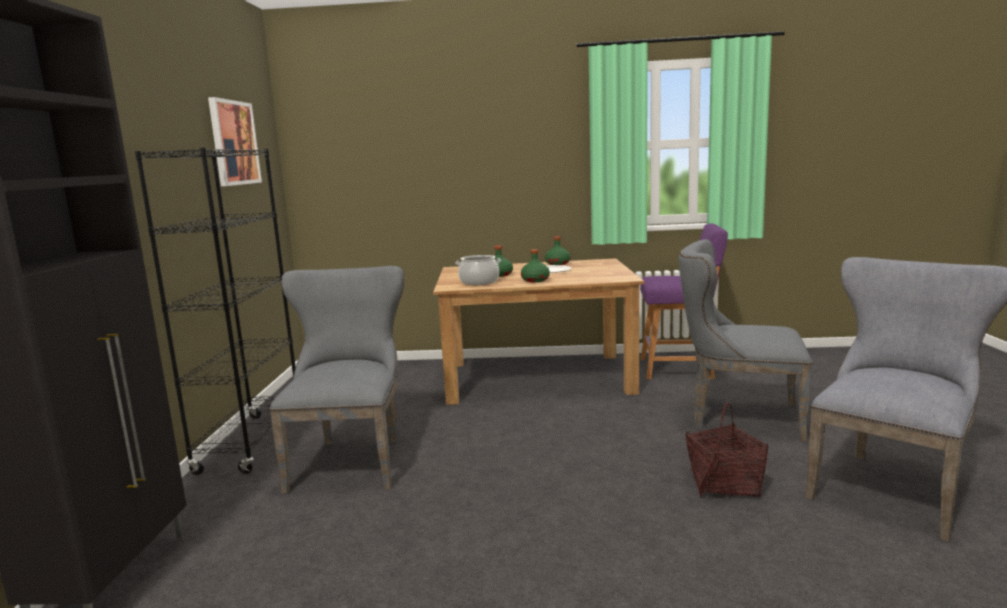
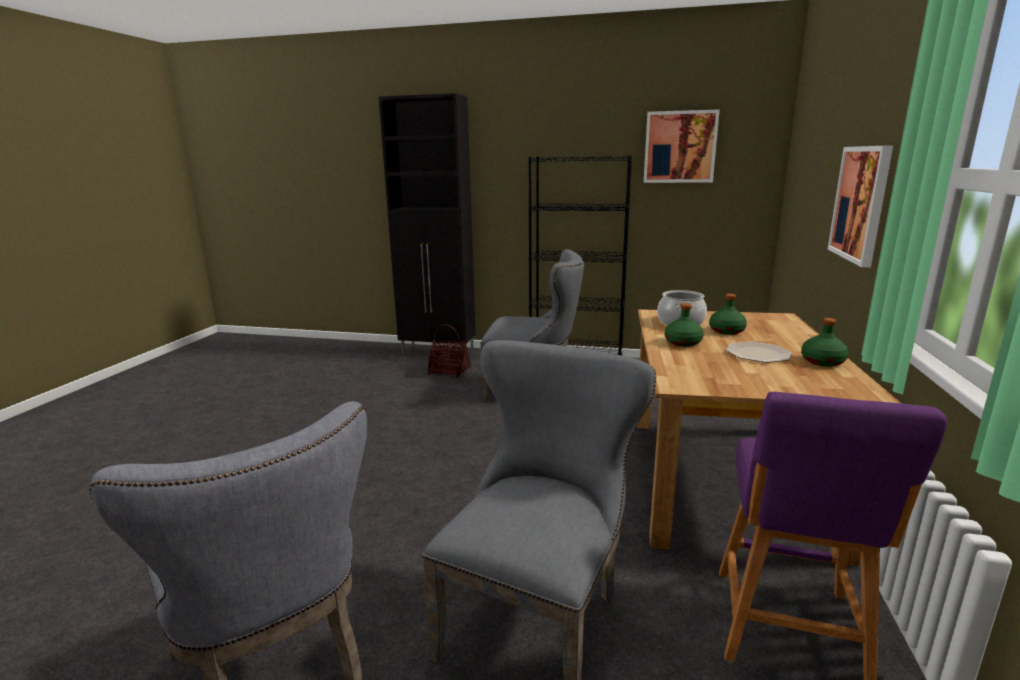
camera: 100 degrees right, 5 degrees up
basket [686,402,768,498] -> basket moved to [427,324,471,378]
none -> picture [828,145,893,267]

